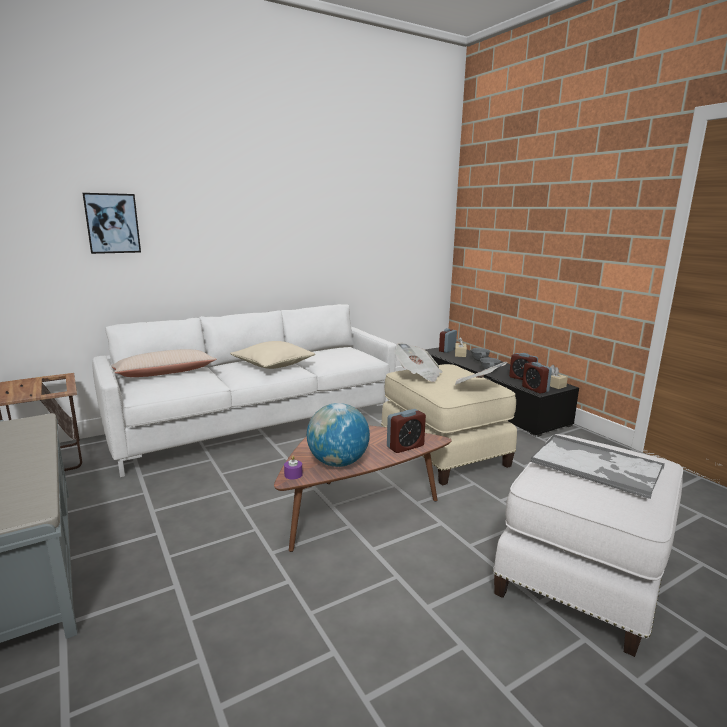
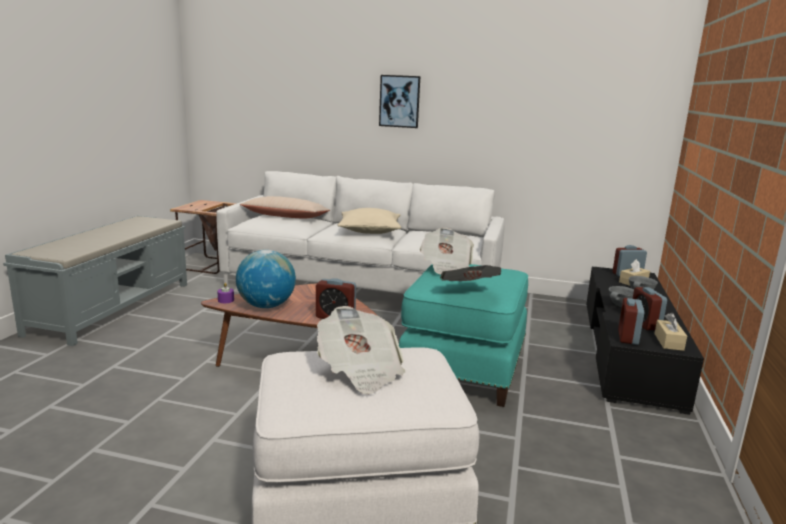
camera: 45 degrees right, 0 degrees up
picture [83,193,141,254] -> picture moved to [379,75,420,128]
beige ottoman [381,364,517,486] -> turquoise ottoman [399,264,528,407]
tray [531,434,665,499] -> newspaper [317,306,405,395]

